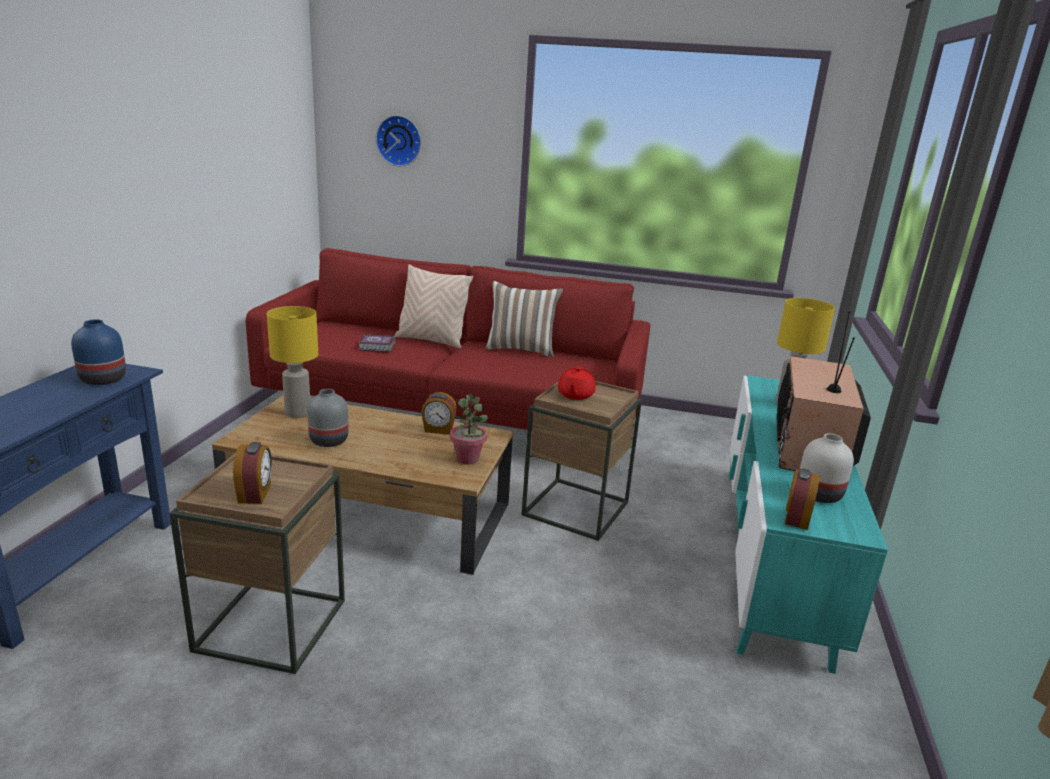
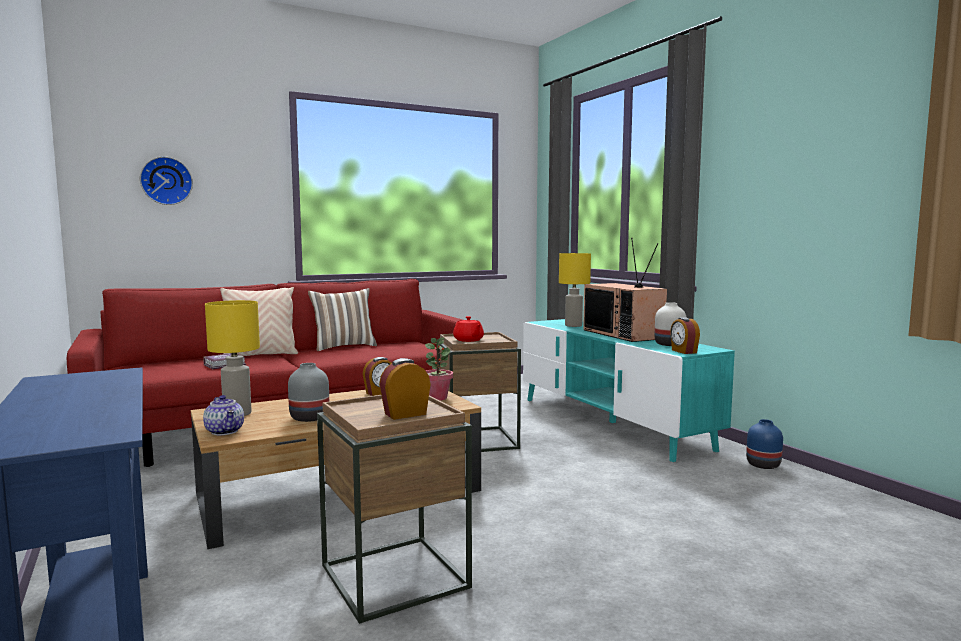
camera: 40 degrees left, 15 degrees down
blue vase [71,319,126,385] -> blue vase moved to [746,419,783,469]
alarm clock [233,442,272,504] -> alarm clock turned 75 degrees counterclockwise [379,358,431,420]
none -> teapot [203,395,244,435]

